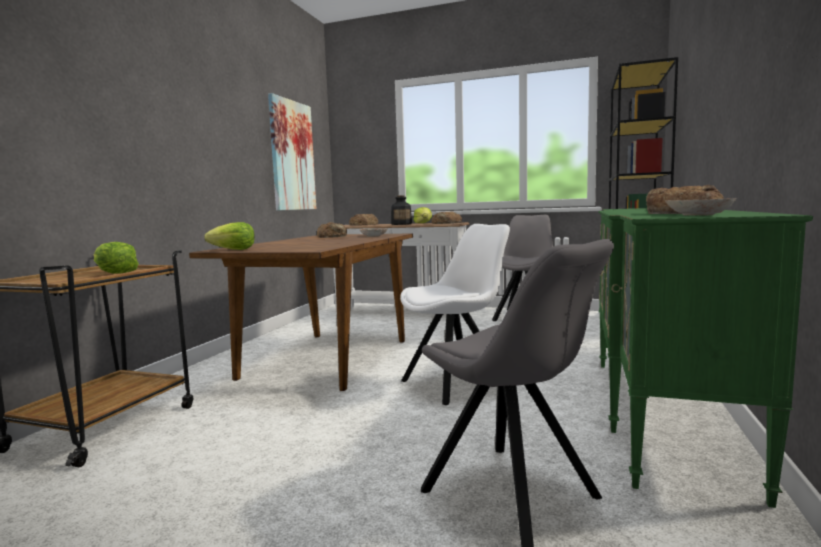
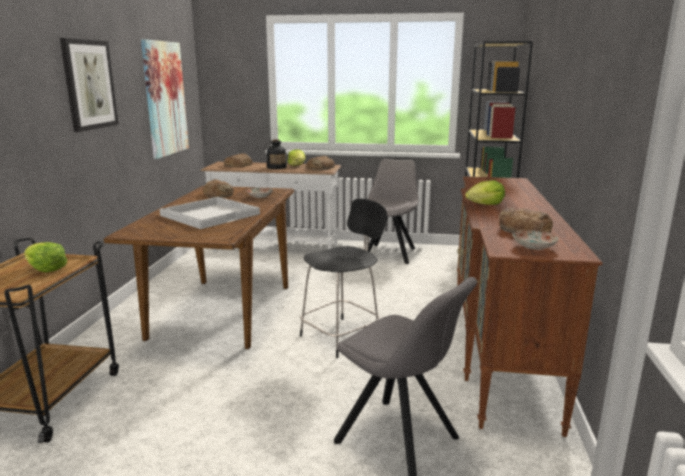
camera: 10 degrees left, 10 degrees up
lettuce [204,222,255,250] -> lettuce moved to [465,180,505,205]
white chair [400,224,510,405] -> black stool [300,199,387,358]
green cabinet [598,208,813,508] -> brown cabinet [457,176,603,437]
none -> picture [60,38,119,132]
none -> white tray [159,197,260,229]

